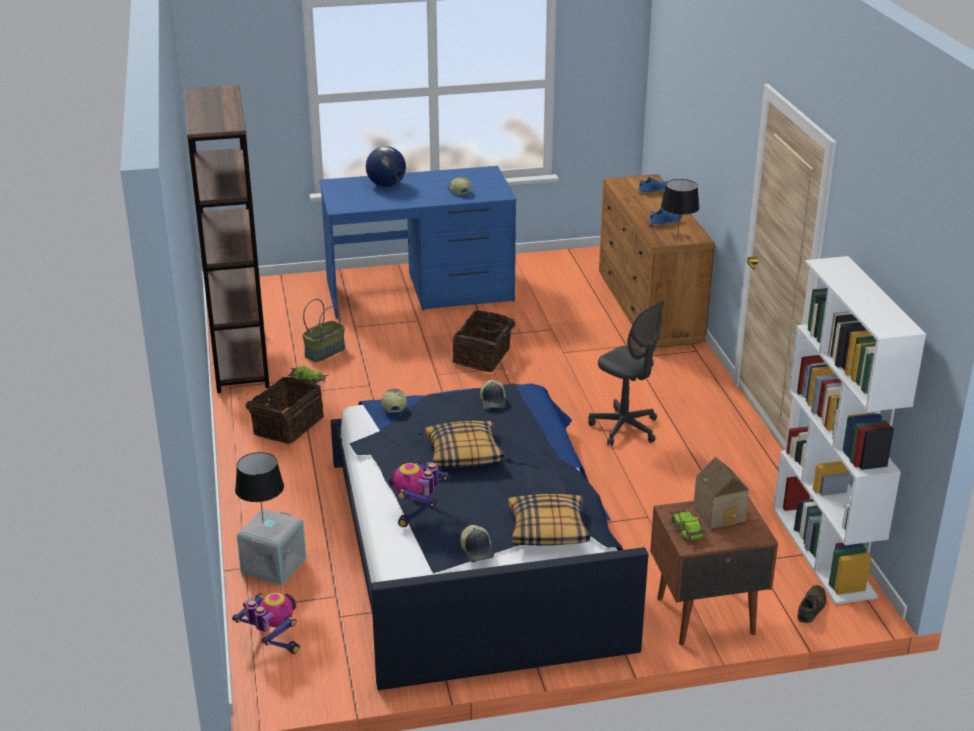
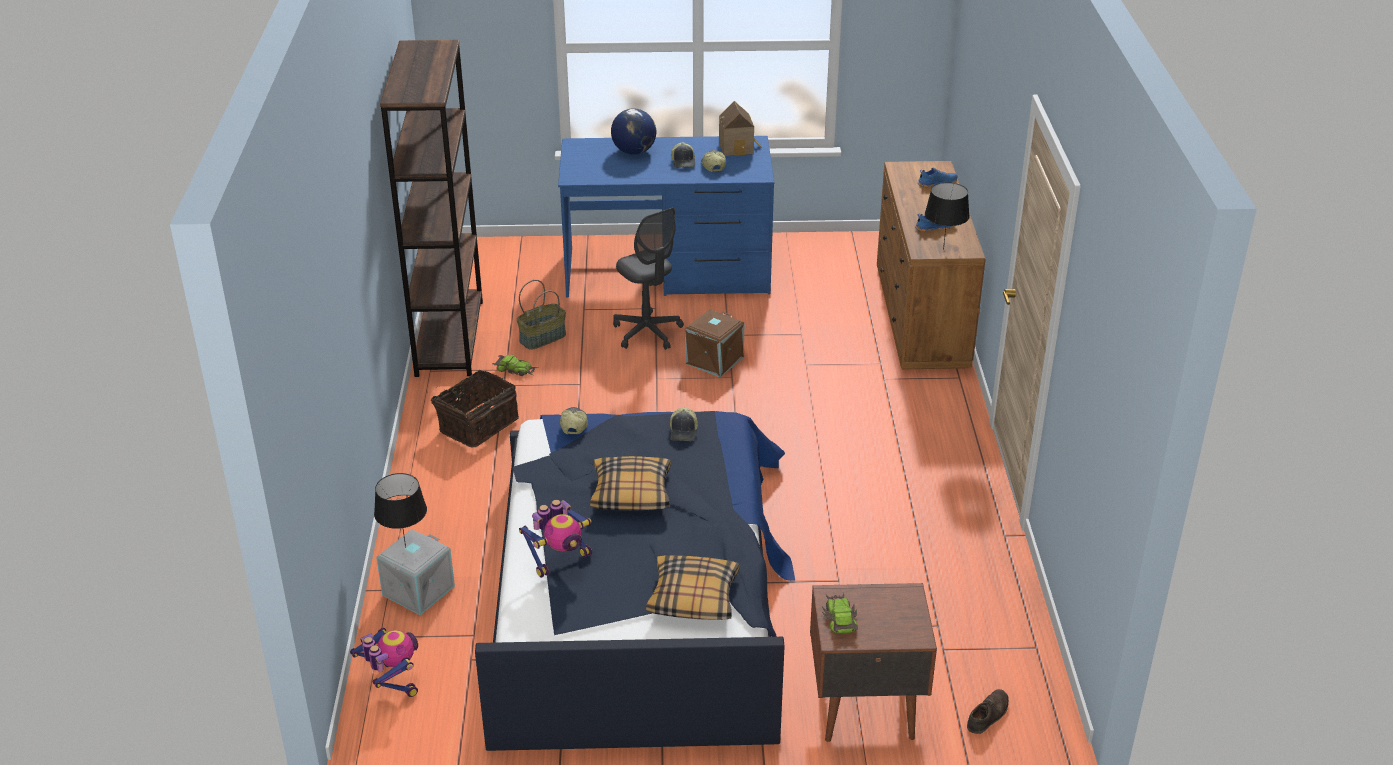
camera: 10 degrees right, 5 degrees up
toy robot [389,461,450,527] -> toy robot turned 150 degrees counterclockwise [519,500,592,578]
basket [452,310,524,372] -> brown storage box [685,309,744,377]
cap [461,525,494,562] -> cap moved to [671,143,695,168]
grey office chair [588,300,664,446] -> grey office chair moved to [613,208,684,350]
toy house [693,457,750,529] -> toy house moved to [719,101,762,156]
white bookcase [773,256,926,605] -> none

